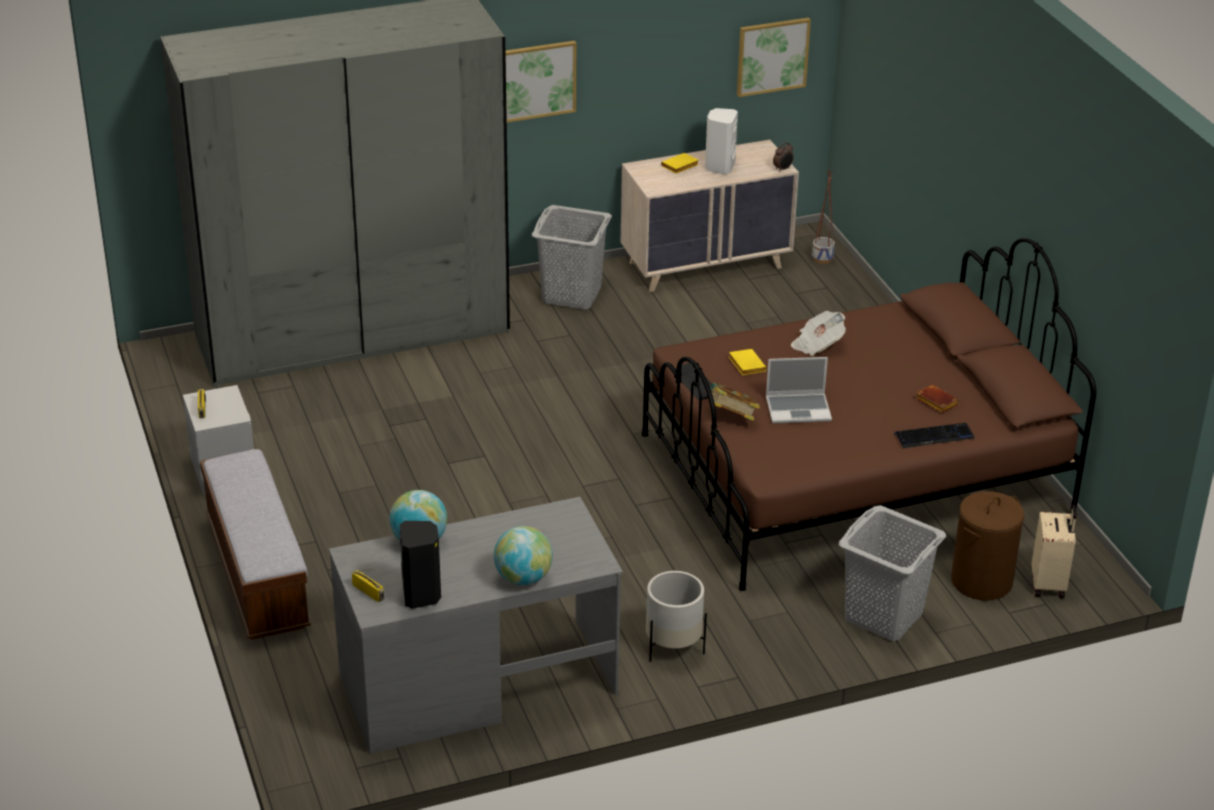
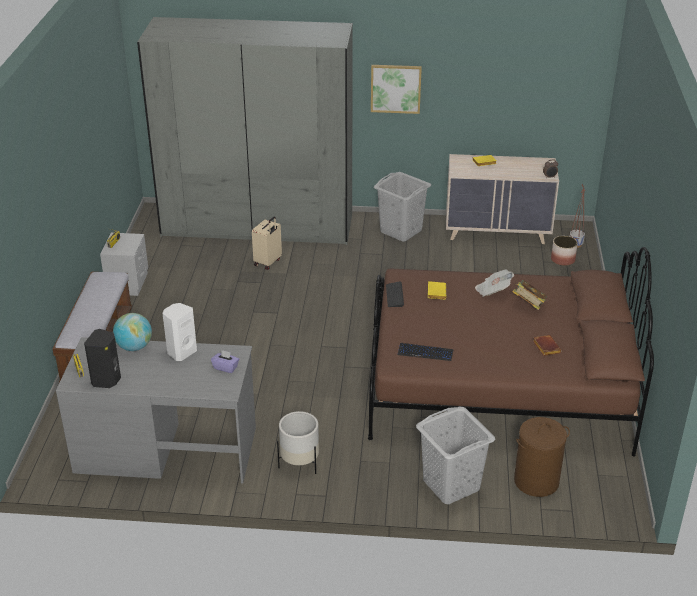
camera: 25 degrees right, 0 degrees up
globe [494,526,553,585] -> none
white speaker [705,108,738,175] -> white speaker moved to [162,303,197,361]
book [705,383,760,421] -> book moved to [512,280,547,310]
picture [737,18,811,97] -> none
laptop [766,357,832,424] -> none
keyboard [894,423,975,448] -> keyboard moved to [398,343,454,361]
beige suitcase [1032,505,1077,598] -> beige suitcase moved to [252,216,282,270]
none -> purple tissue box [211,350,239,373]
none -> planter [551,236,578,266]

